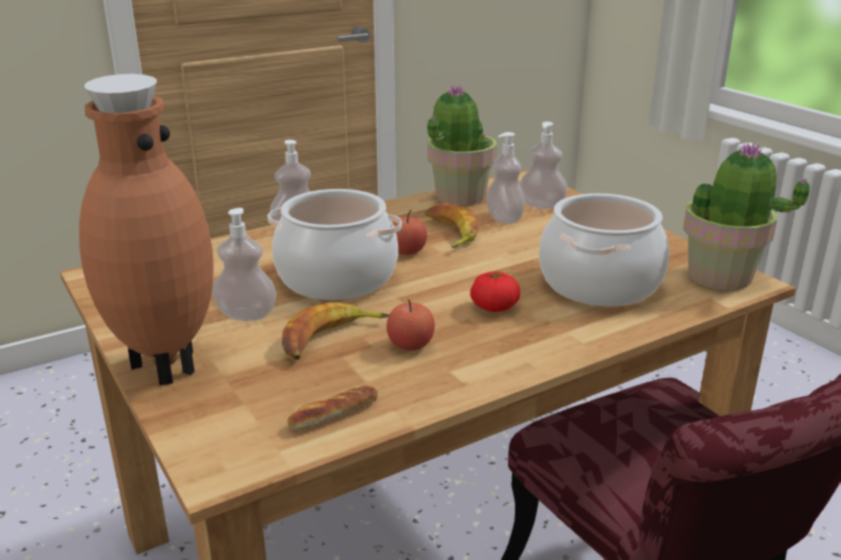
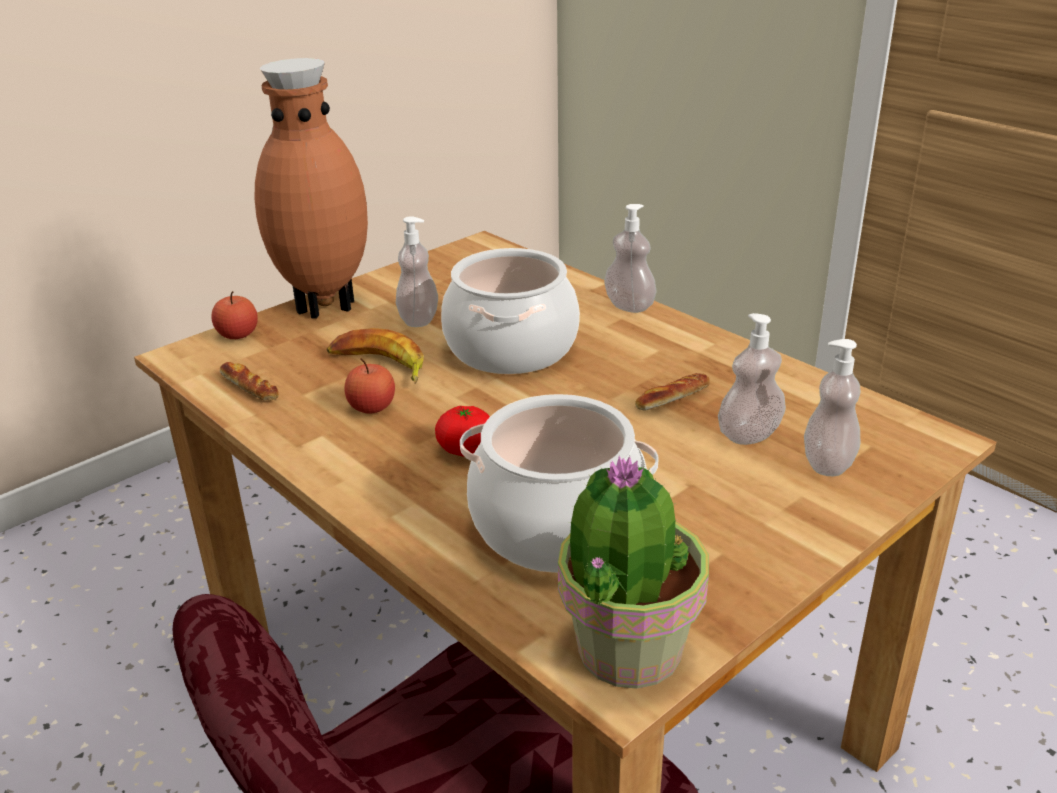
camera: 80 degrees right, 5 degrees up
apple [393,210,427,255] -> apple moved to [211,291,258,339]
banana [425,203,478,248] -> bread [635,373,710,411]
potted plant [427,84,497,205] -> none

